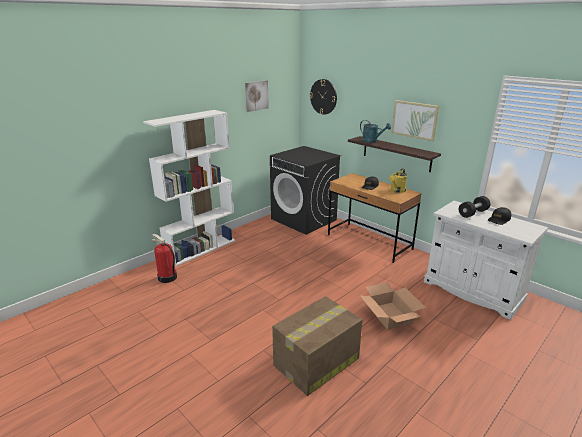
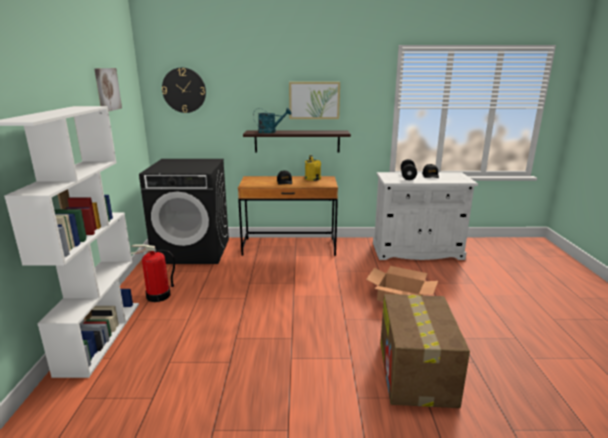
camera: 45 degrees left, 5 degrees down
fire extinguisher [151,234,177,283] -> fire extinguisher moved to [131,244,175,302]

